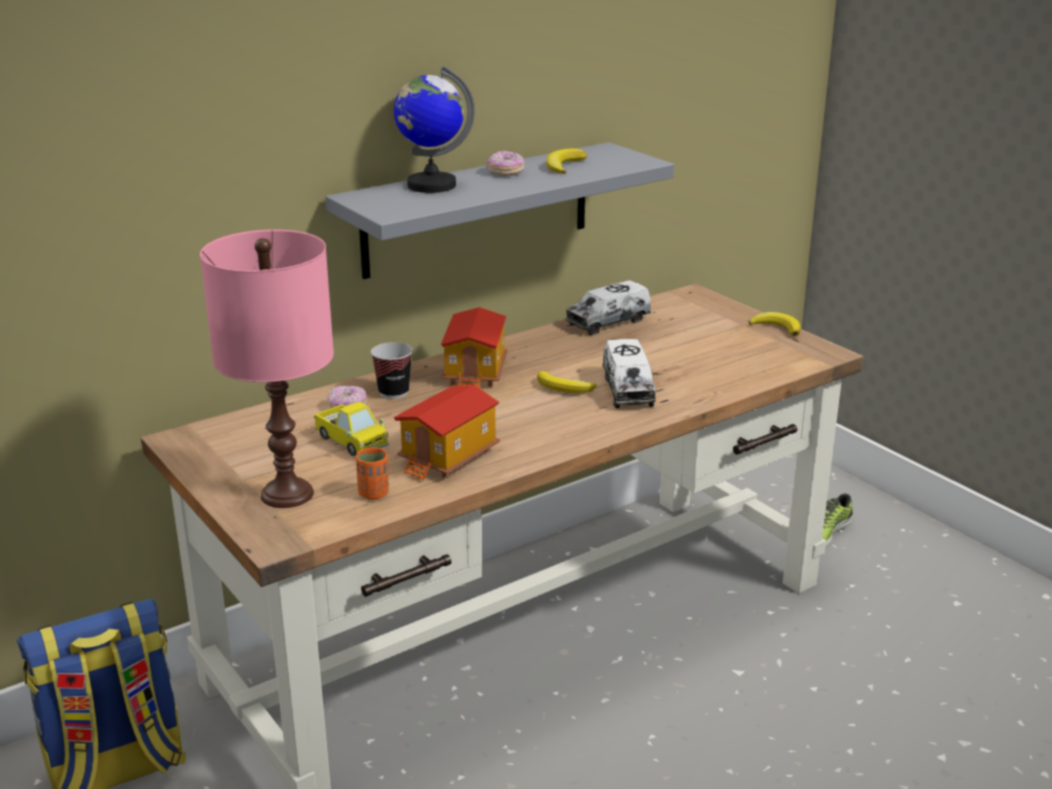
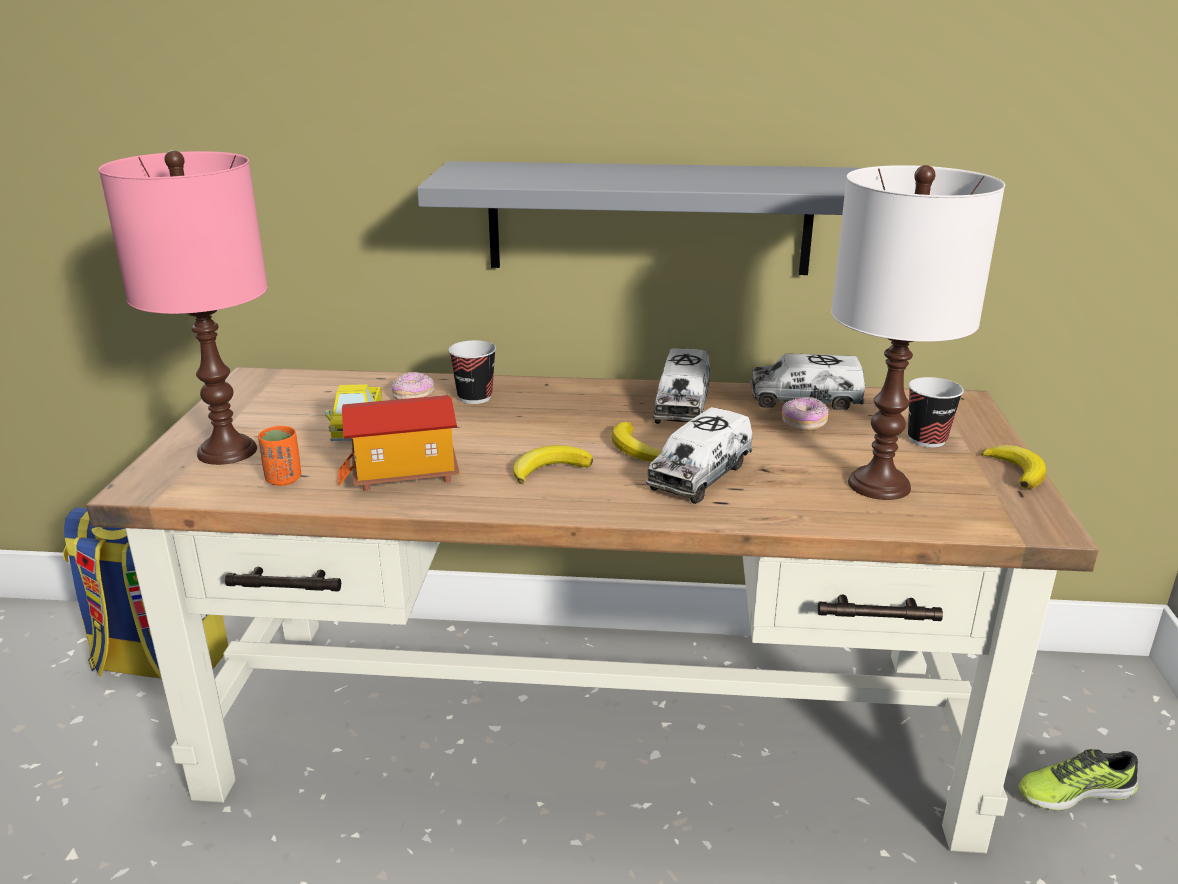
camera: 40 degrees right, 0 degrees up
globe [394,66,475,193] -> none
toy house [441,307,508,388] -> none
donut [487,151,524,176] -> donut moved to [782,397,828,431]
banana [546,148,587,174] -> banana moved to [513,445,593,484]
none -> toy truck [653,348,710,424]
none -> white table lamp [831,165,1005,500]
none -> cup [908,377,964,448]

